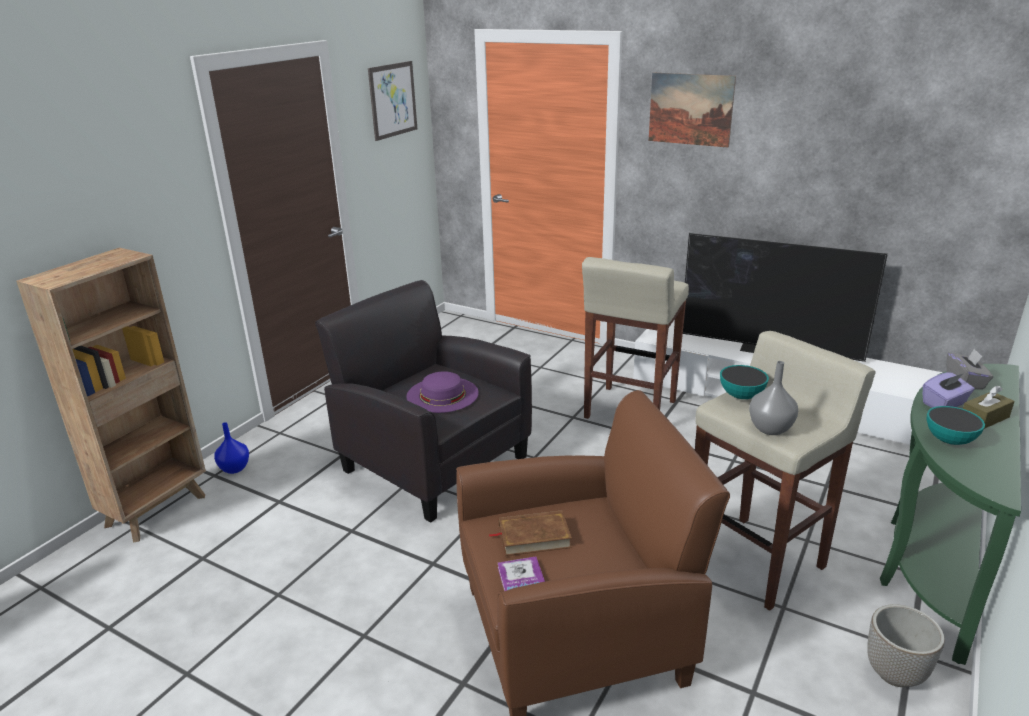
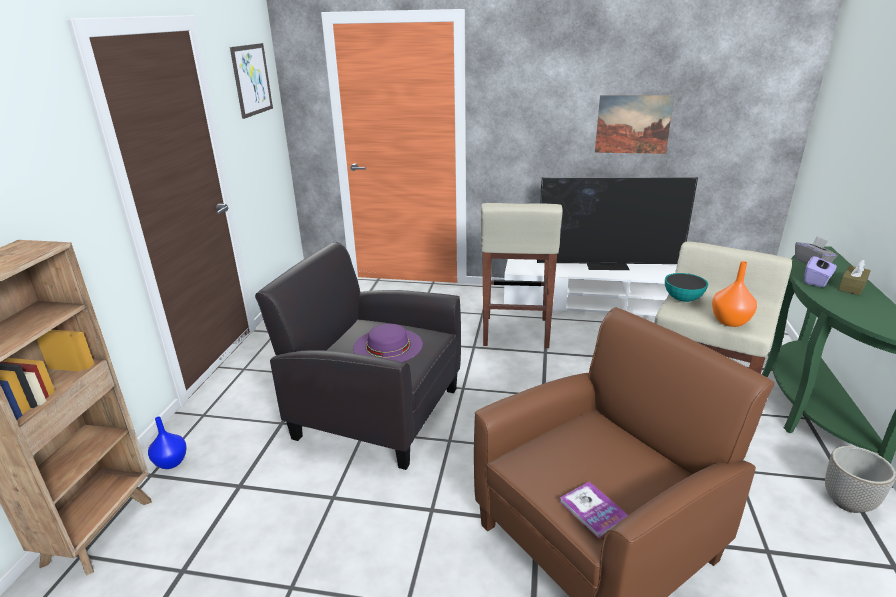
camera: 20 degrees left, 0 degrees up
brown book [488,510,572,556] -> none
picture [649,73,736,147] -> picture moved to [595,95,674,154]
grey vase [749,361,798,435] -> orange vase [712,261,757,327]
bowl [927,406,985,445] -> none

